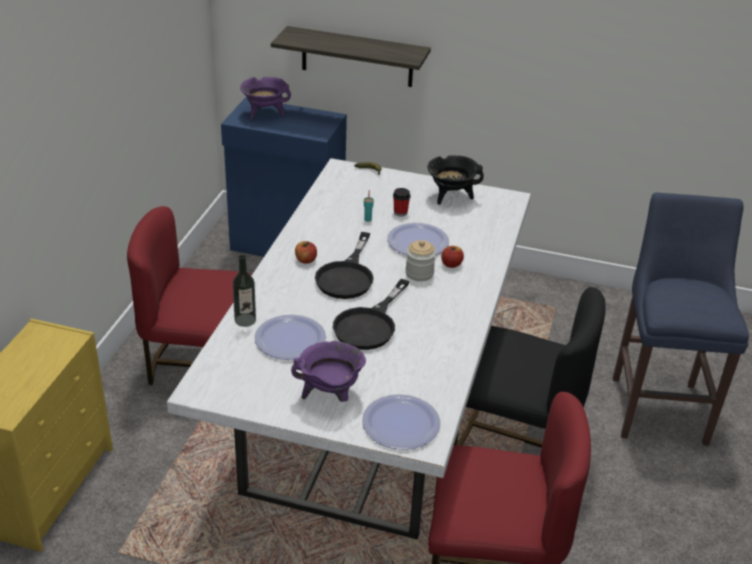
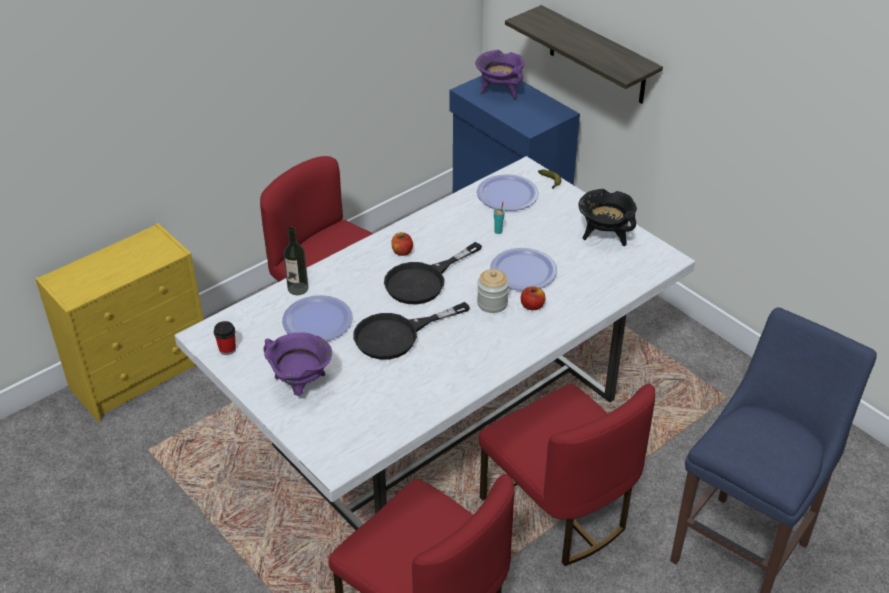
camera: 35 degrees right, 5 degrees up
plate [362,394,440,450] -> plate moved to [477,174,539,211]
cup [393,188,411,217] -> cup moved to [214,321,236,355]
black chair [454,287,606,448] -> red chair [478,384,655,566]

